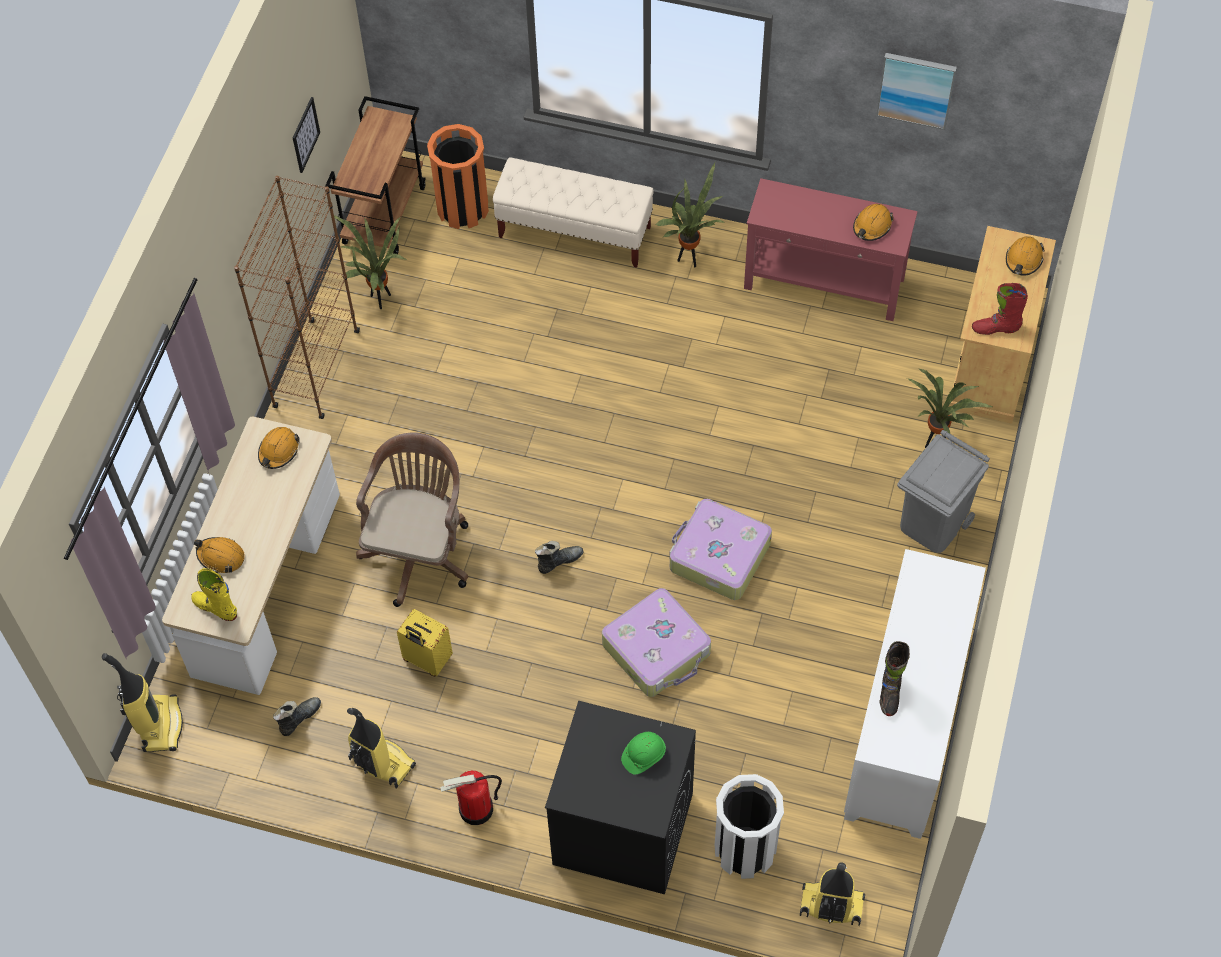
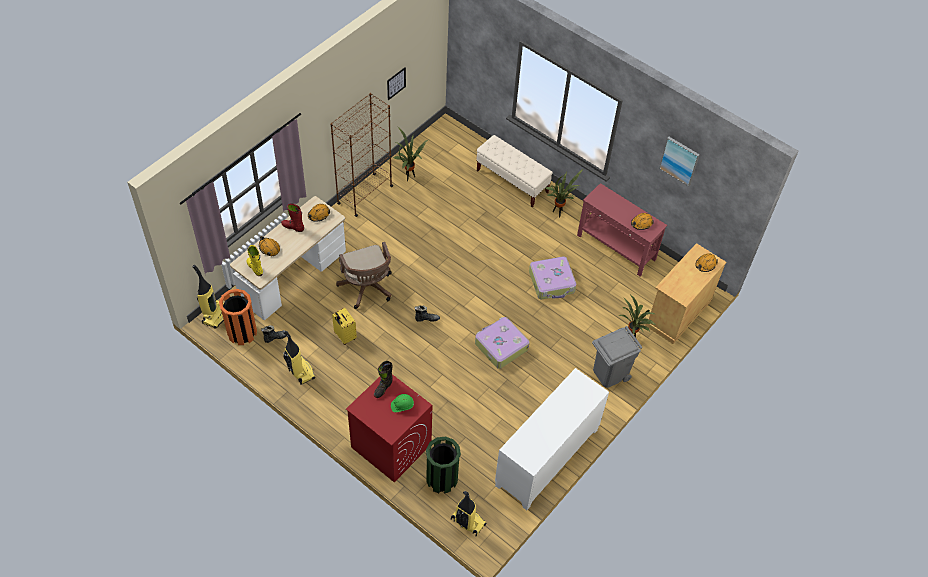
camera: 20 degrees right, 5 degrees down
brown cart [325,96,426,254] -> none
brown office chair [356,433,468,607] -> brown office chair turned 120 degrees clockwise [336,242,392,309]
orange trash can [427,124,489,229] -> orange trash can moved to [219,289,257,345]
fire extinguisher [440,771,502,825] -> none
black washing machine [545,701,696,894] -> red washing machine [346,374,433,482]
suitcase [602,588,711,697] -> suitcase moved to [529,256,577,299]
white trash can [715,774,784,879] -> green trash can [426,436,461,493]
black boot [879,641,910,716] -> black boot moved to [374,361,393,398]
red boot [972,283,1028,335] -> red boot moved to [281,203,304,232]

